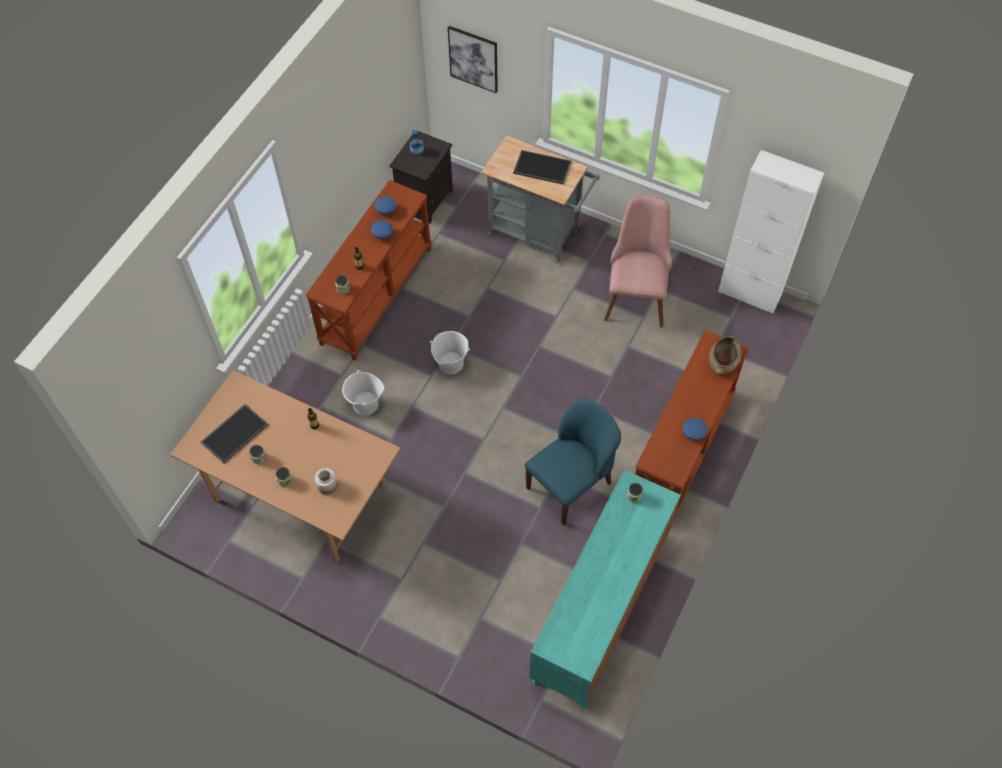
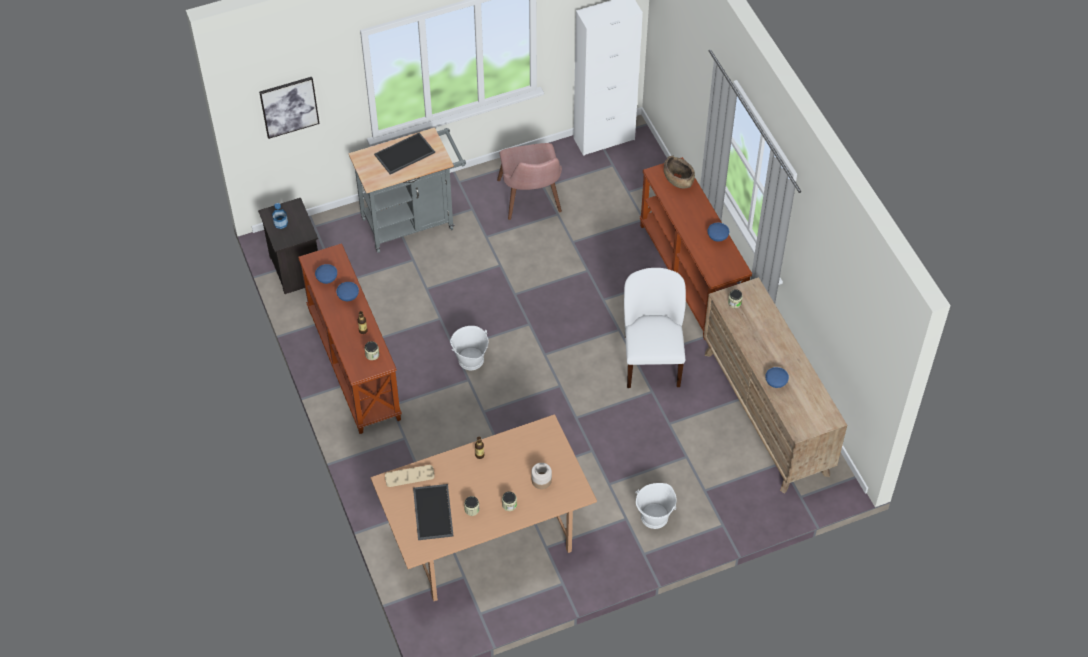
camera: 50 degrees left, 5 degrees down
white bucket [342,370,384,415] -> white bucket moved to [635,483,677,529]
blue chair [524,398,621,525] -> white chair [624,268,686,388]
turquoise dresser [529,470,681,709] -> brown dresser [703,277,847,493]
pink chair [604,195,672,328] -> pink chair turned 150 degrees counterclockwise [497,143,562,220]
none -> beige tray [385,465,435,487]
none -> blue bowl [765,367,789,388]

